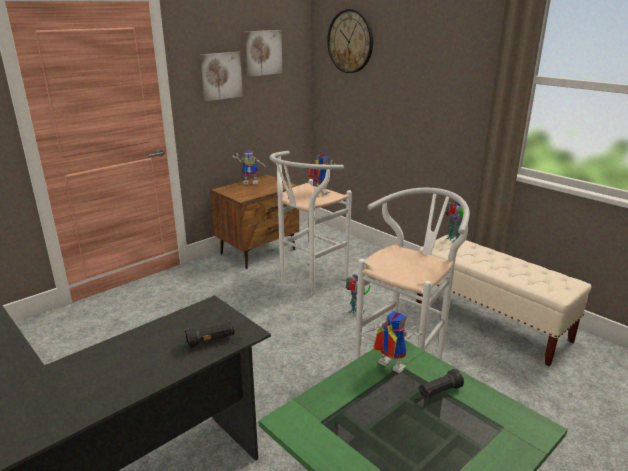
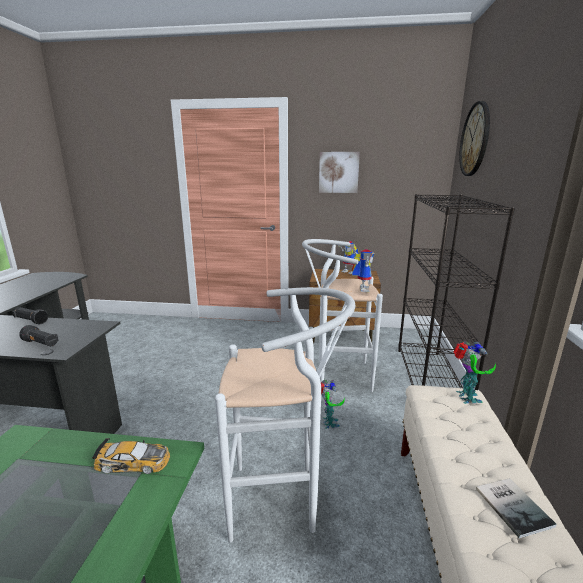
camera: 50 degrees right, 5 degrees down
picture [245,30,282,77] -> none
toy robot [365,311,422,373] -> toy car [92,438,170,474]
black flashlight [419,369,464,399] -> black flashlight moved to [12,307,48,324]
none -> black bookcase [398,194,515,390]
none -> book [476,478,557,538]

